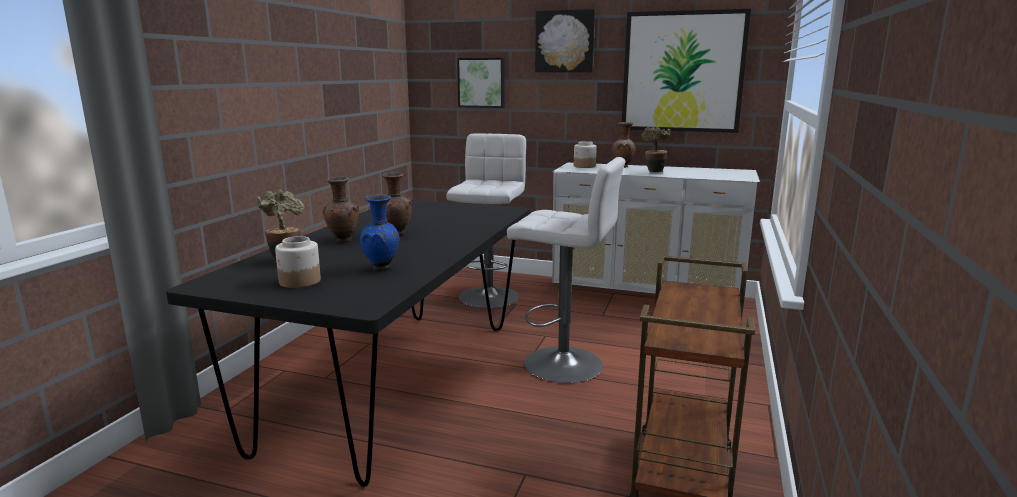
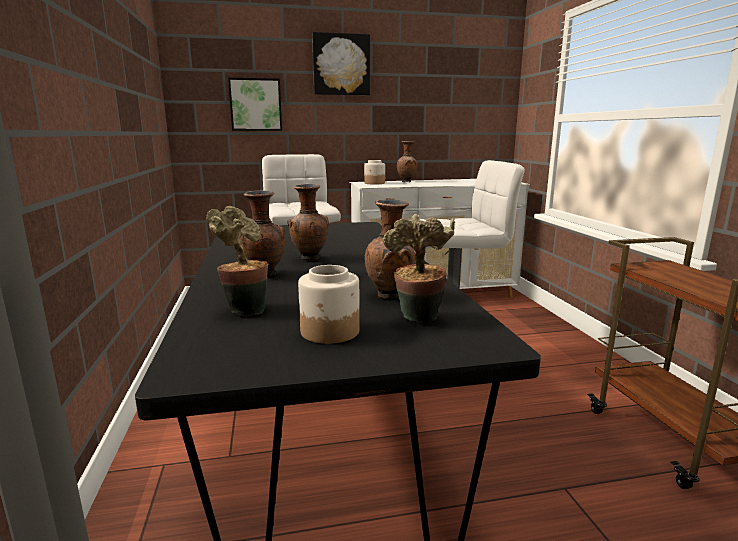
camera: 30 degrees left, 0 degrees up
blue vase [360,194,399,271] -> brown vase [365,199,415,299]
picture [622,9,751,133] -> none
potted plant [642,126,670,173] -> potted plant moved to [383,214,455,322]

